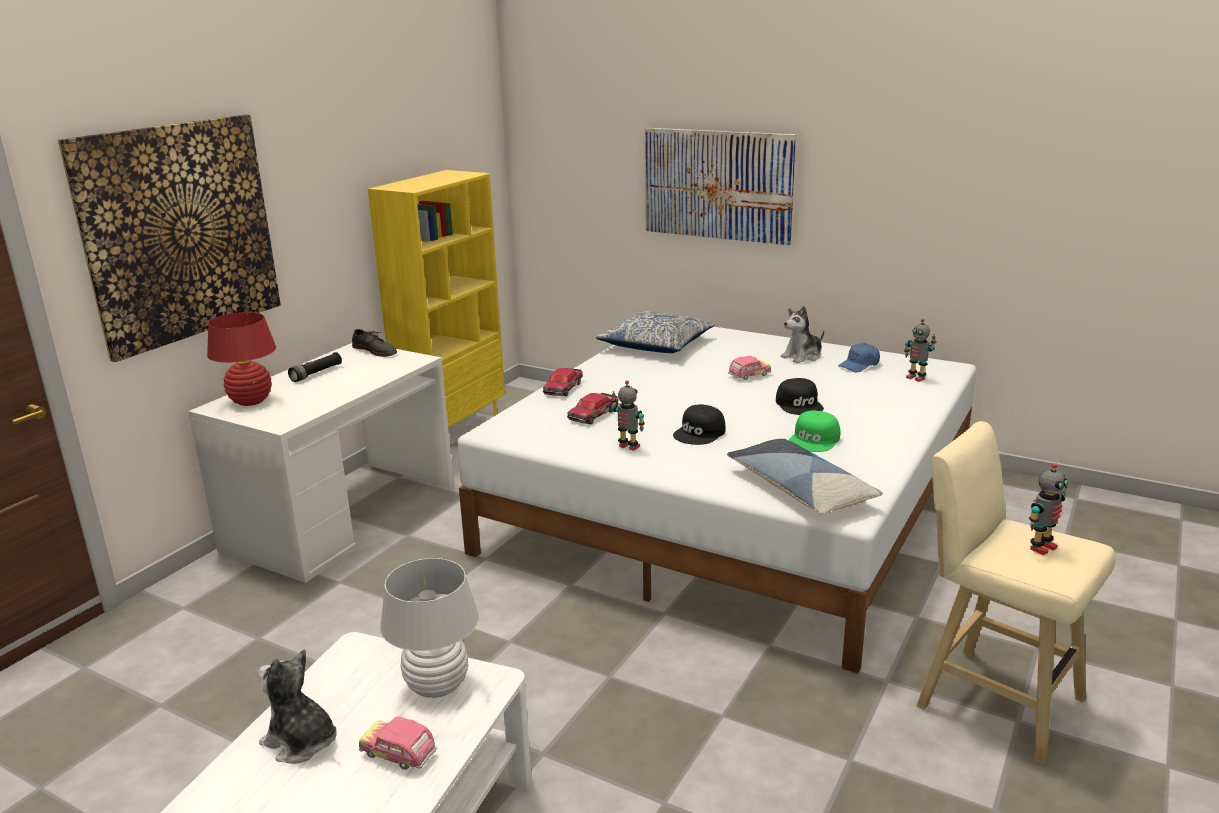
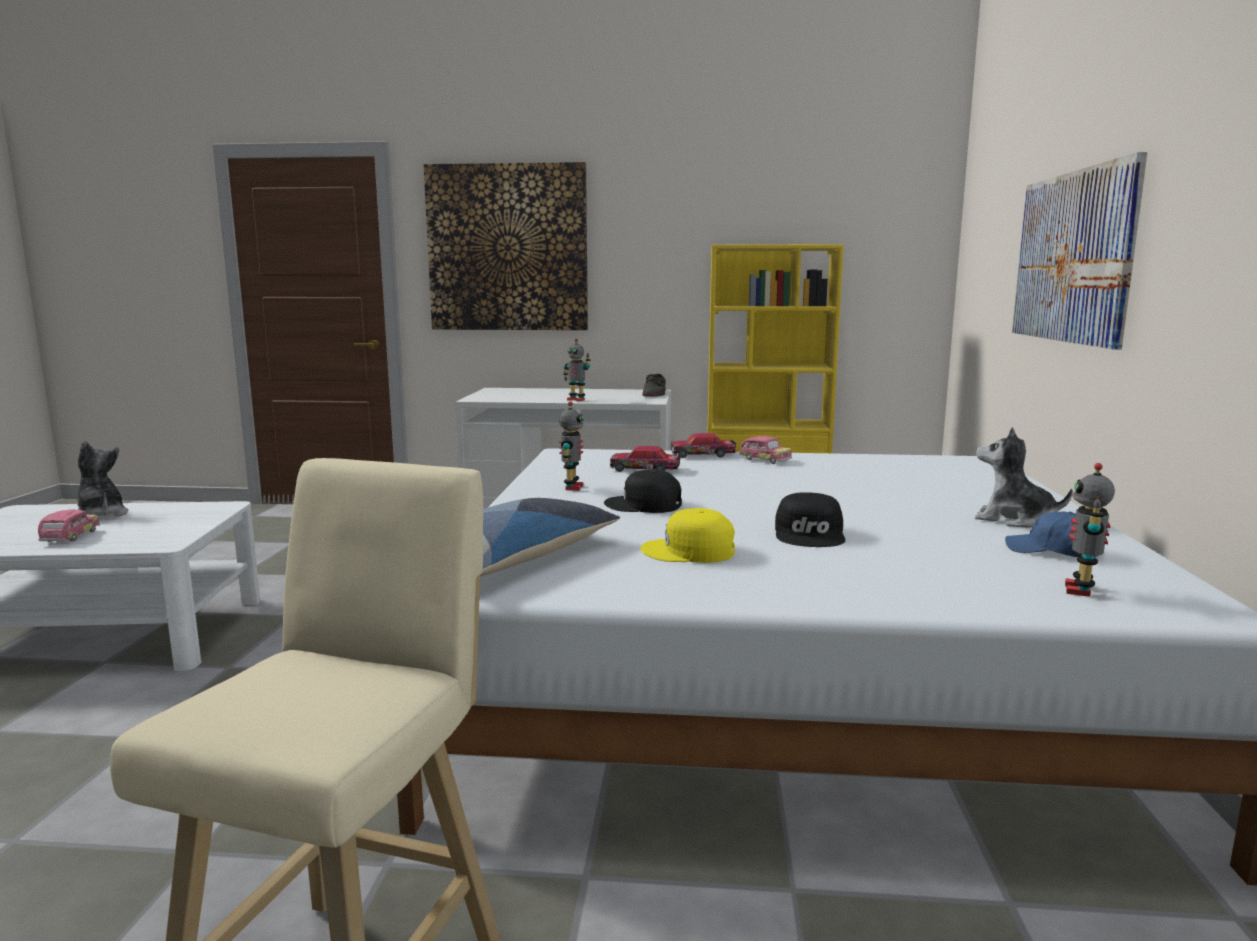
camera: 65 degrees right, 10 degrees down
red table lamp [207,312,276,406] -> none
plush toy [257,649,337,764] -> plush toy turned 45 degrees counterclockwise [77,441,128,516]
black flashlight [288,352,342,382] -> none
white table lamp [380,558,479,698] -> none
pillow [596,311,715,353] -> none
toy car [728,356,771,380] -> toy car moved to [738,436,792,464]
black cap [776,378,824,415] -> black cap turned 45 degrees counterclockwise [775,492,846,547]
green cap [788,410,840,452] -> yellow cap [640,508,735,563]
toy robot [1029,463,1068,555] -> toy robot moved to [563,339,591,401]

